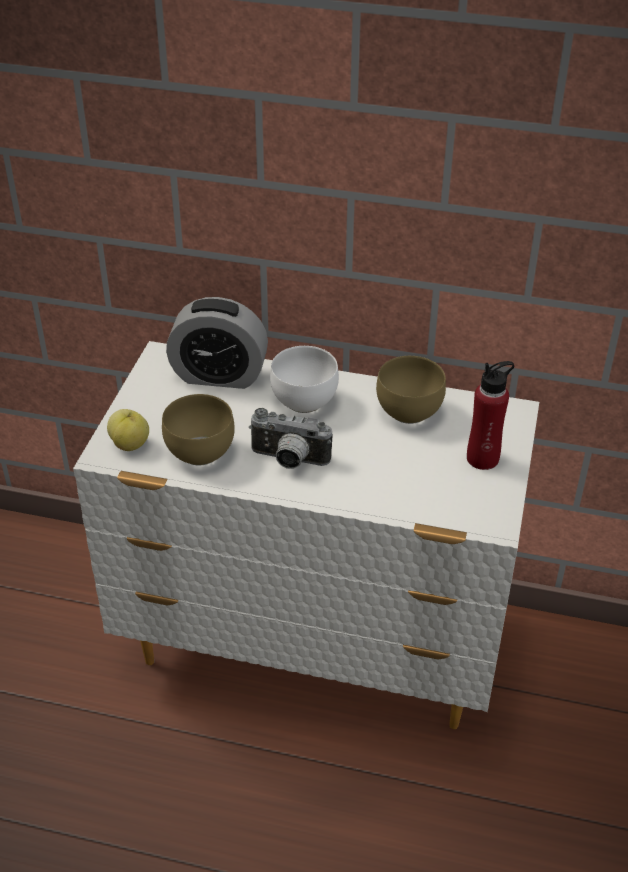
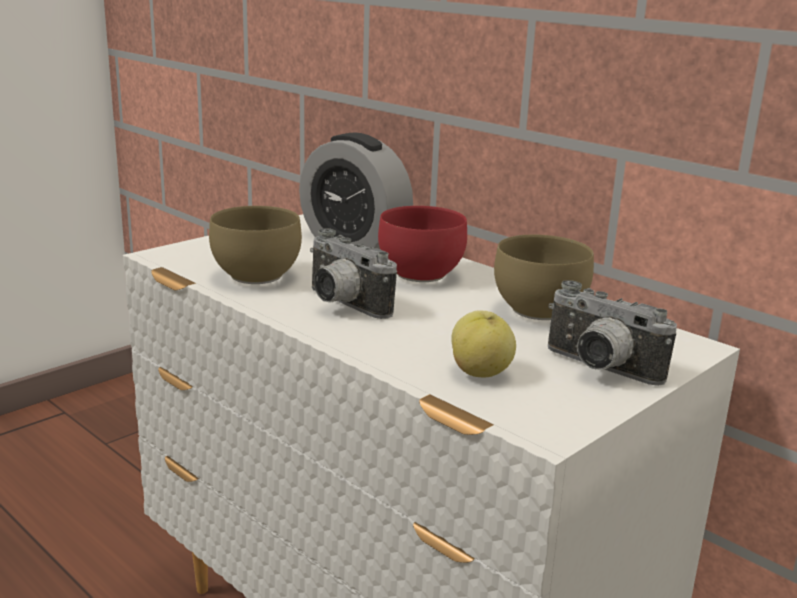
camera: 30 degrees right, 20 degrees down
apple [107,409,149,451] -> apple moved to [451,310,516,377]
white bowl [270,346,339,413] -> red bowl [378,206,467,282]
red bottle [467,361,515,470] -> camera [548,280,677,386]

